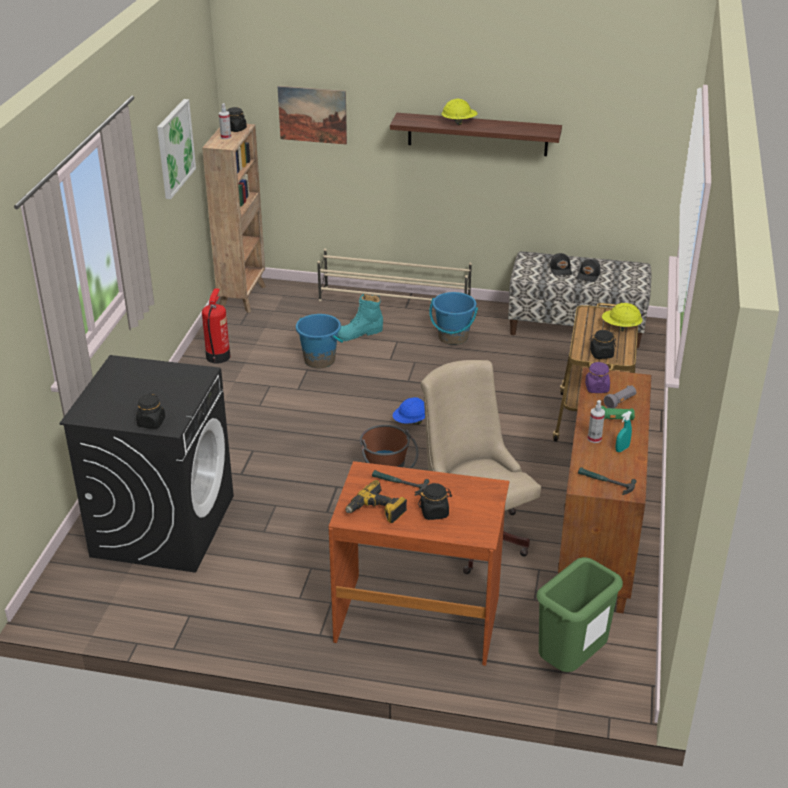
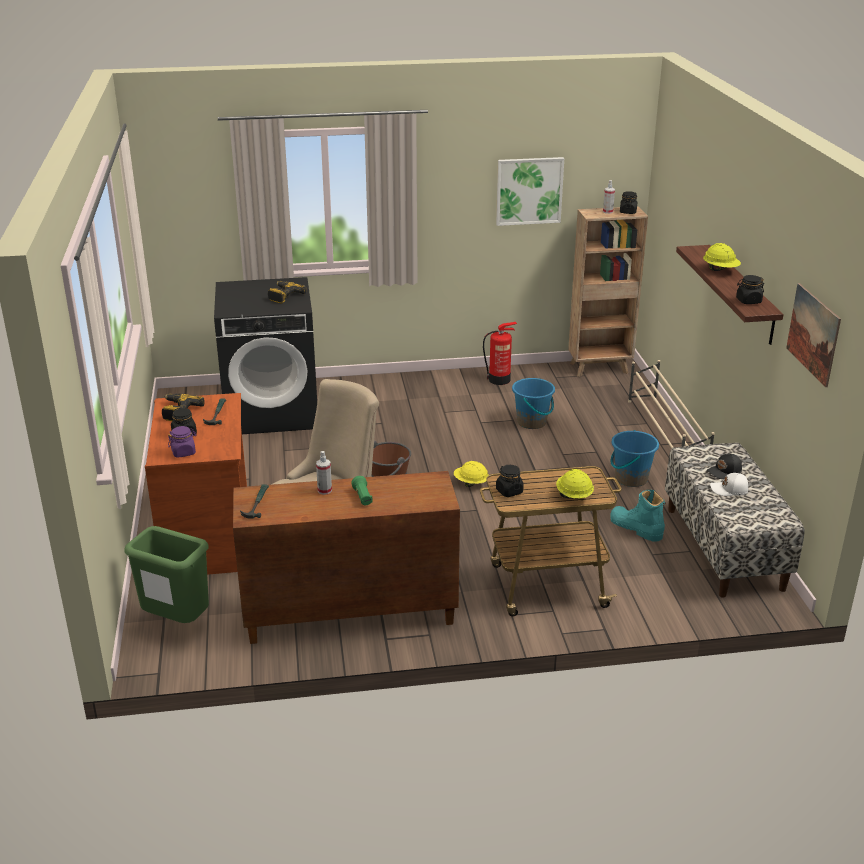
camera: 70 degrees right, 5 degrees down
black jar [136,393,165,429] -> black jar moved to [736,275,764,304]
picture [278,86,347,145] -> picture moved to [786,283,841,387]
turquoise boot [338,294,383,341] -> turquoise boot moved to [610,490,666,542]
blue hard hat [393,397,425,425] -> yellow hard hat [454,461,488,487]
black cap [577,259,601,282] -> white cap [710,473,748,496]
purple jar [585,362,610,393] -> purple jar moved to [168,426,197,458]
grey flashlight [604,385,636,408] -> none
turquoise spray bottle [615,411,632,452] -> none
none -> power drill [268,281,307,304]

